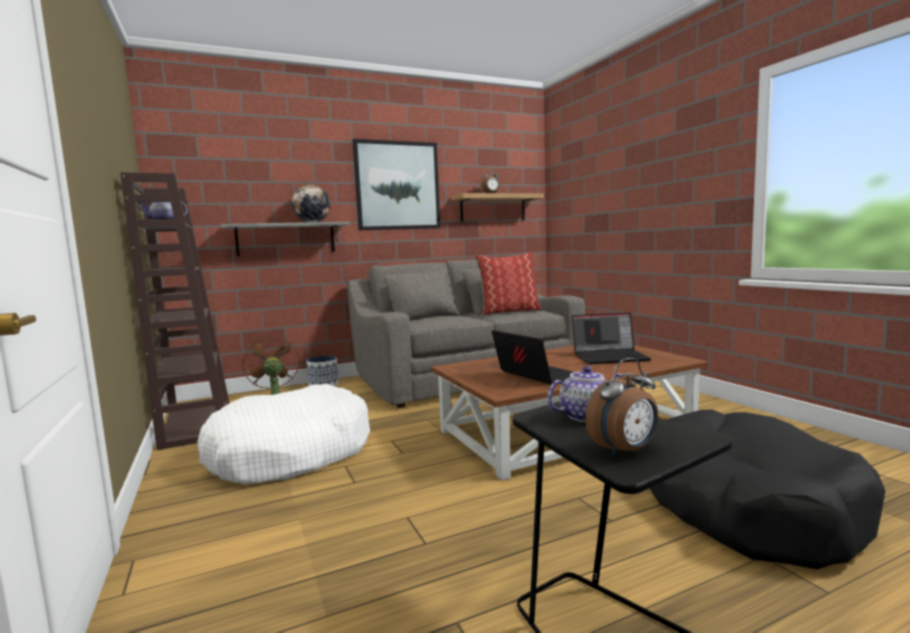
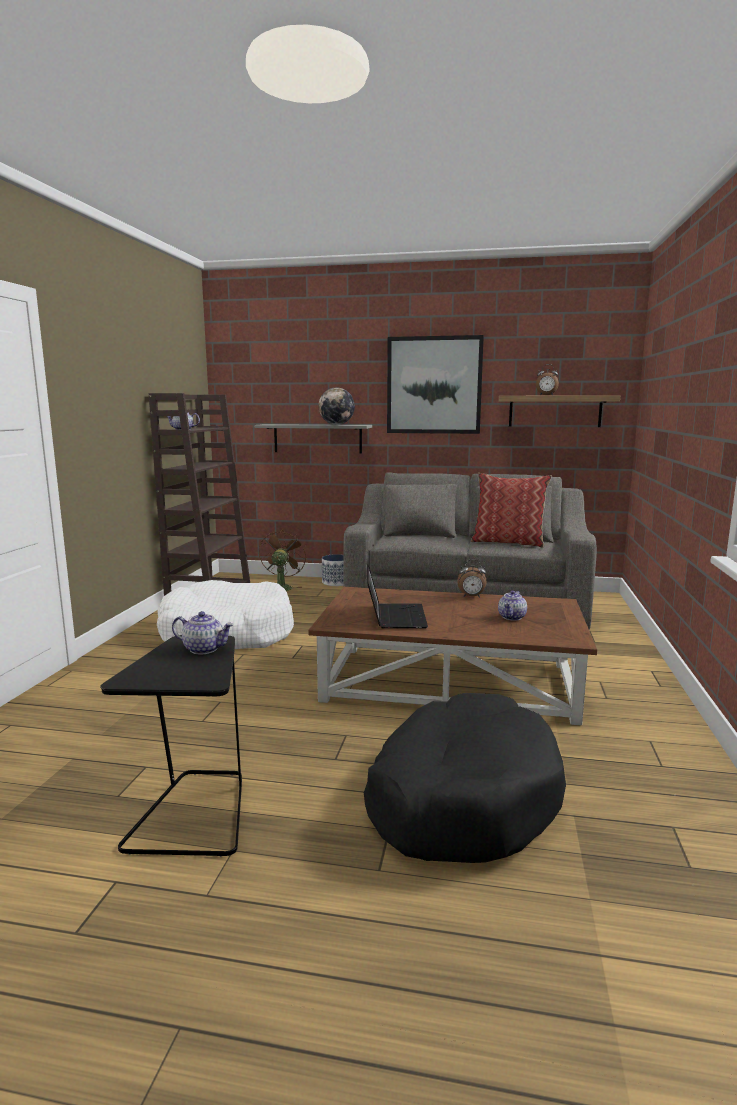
camera: 35 degrees right, 5 degrees up
laptop [571,312,651,364] -> teapot [498,590,527,621]
alarm clock [585,358,658,457] -> alarm clock moved to [457,559,487,598]

